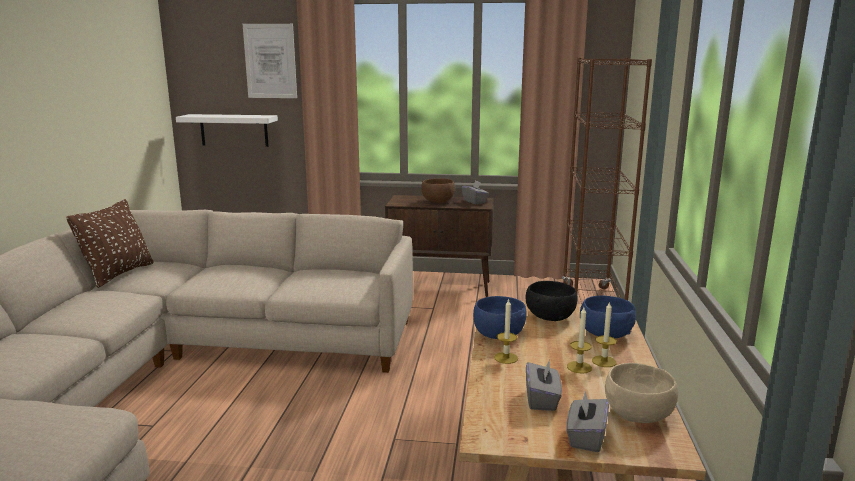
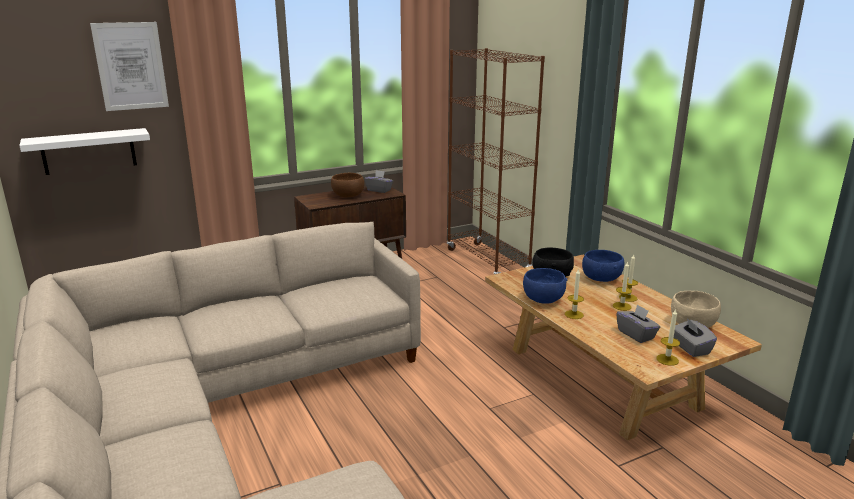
camera: 35 degrees left, 5 degrees up
brown pillow [67,199,154,288] -> none
none -> candle [656,309,680,366]

